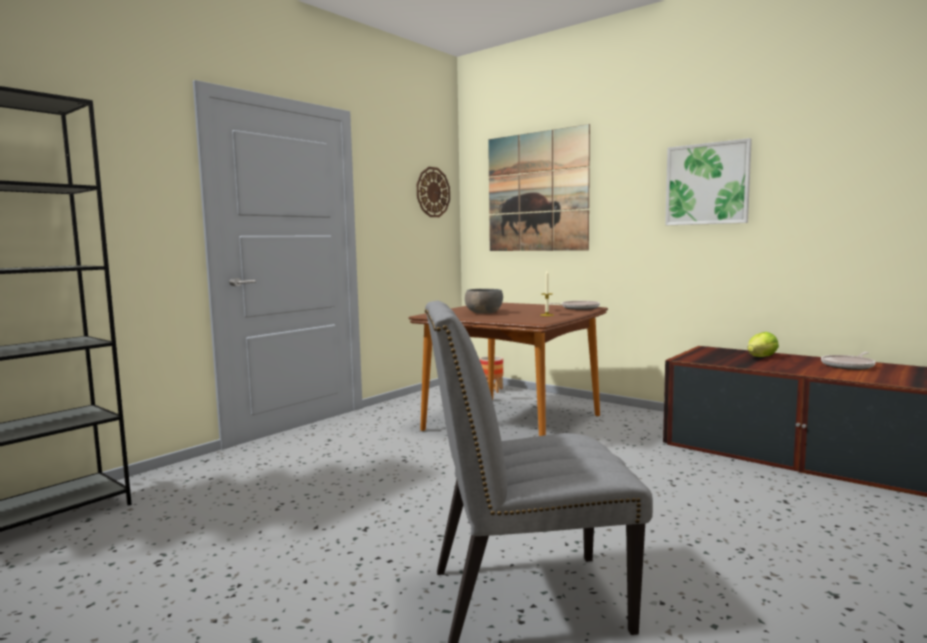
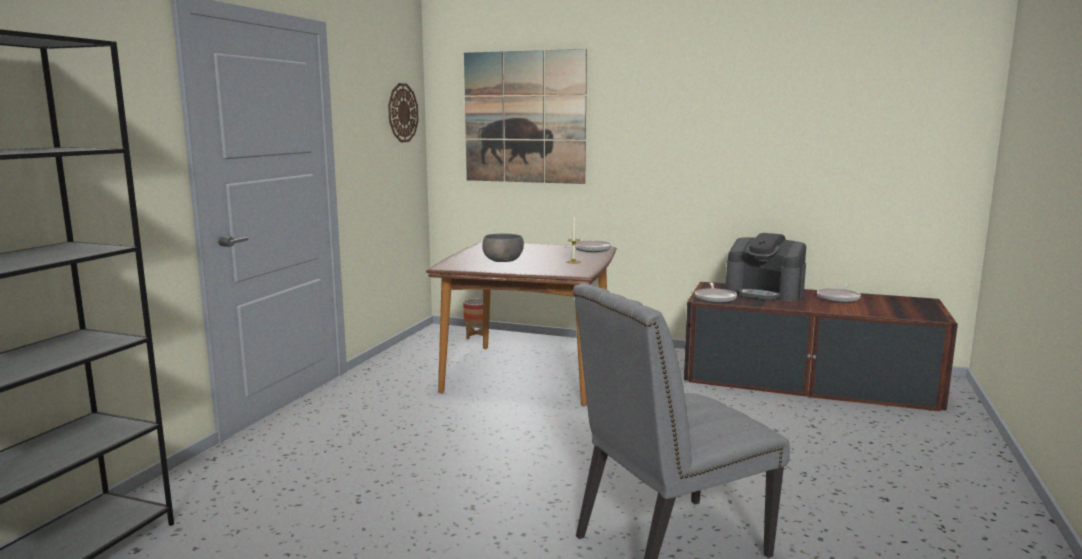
camera: 20 degrees left, 5 degrees up
picture [665,138,752,225] -> none
lettuce [748,332,779,357] -> coffee machine [725,233,806,302]
none -> frying pan [695,283,737,303]

